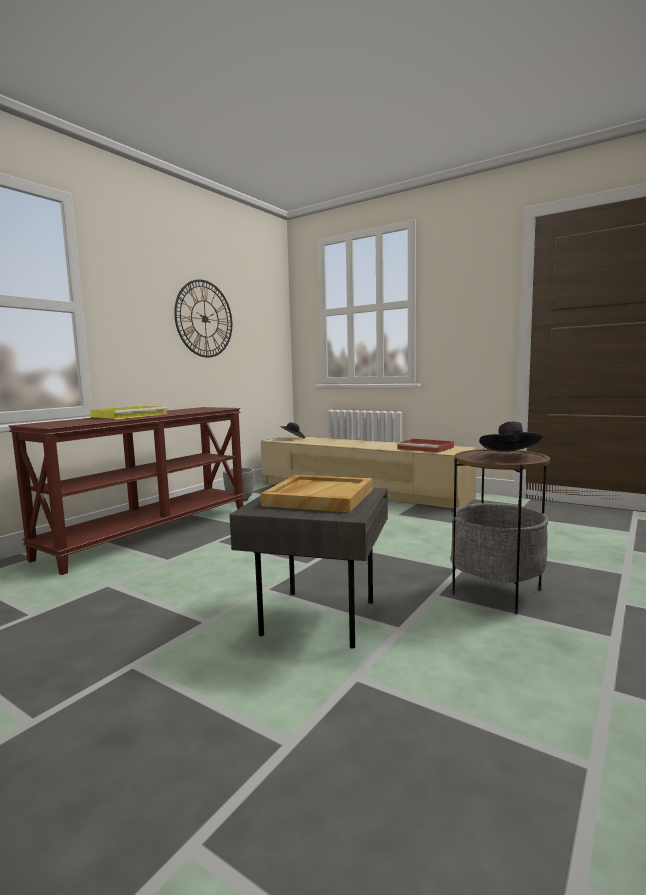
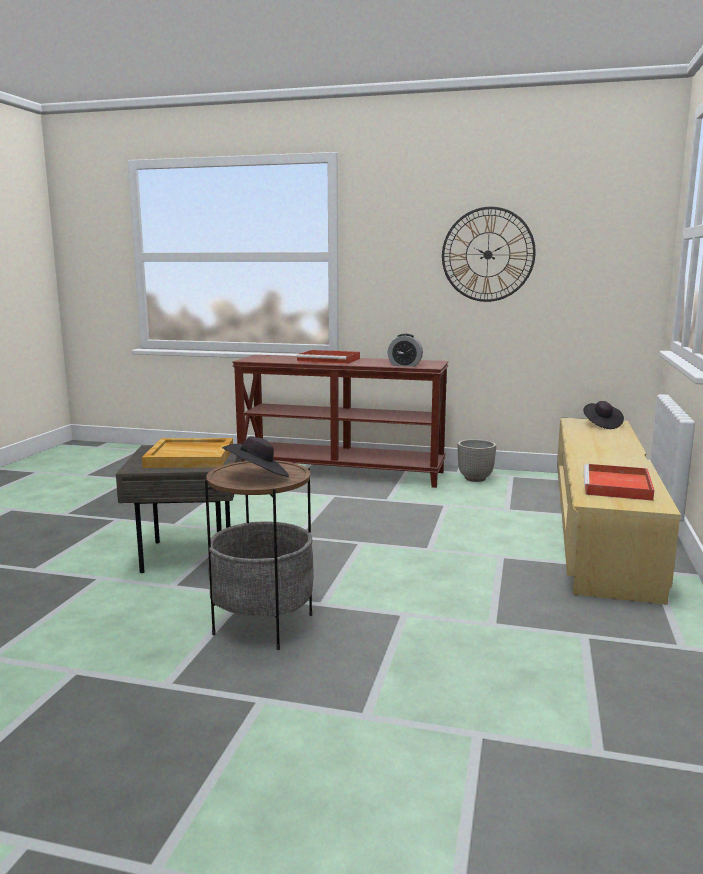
camera: 70 degrees right, 5 degrees up
yellow tray [90,406,167,420] -> red tray [296,350,360,364]
none -> alarm clock [387,334,423,367]

